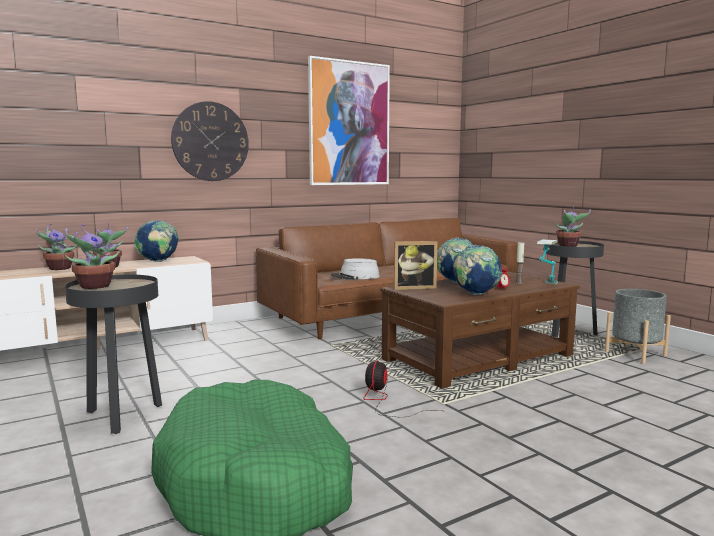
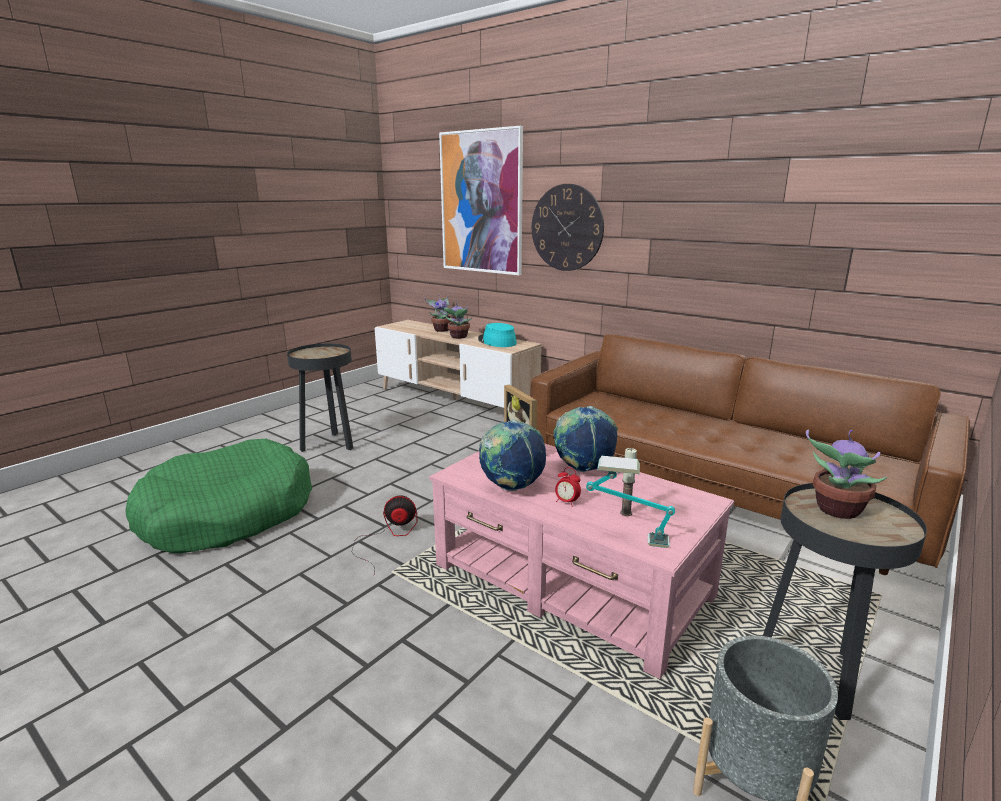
camera: 70 degrees right, 10 degrees up
potted plant [65,224,120,289] -> none
globe [134,220,179,262] -> turquoise hat [478,323,517,347]
picture [308,56,390,185] -> picture moved to [439,126,523,275]
grey hat [331,258,380,280] -> none
brown coffee table [380,272,580,388] -> pink coffee table [429,444,734,679]

